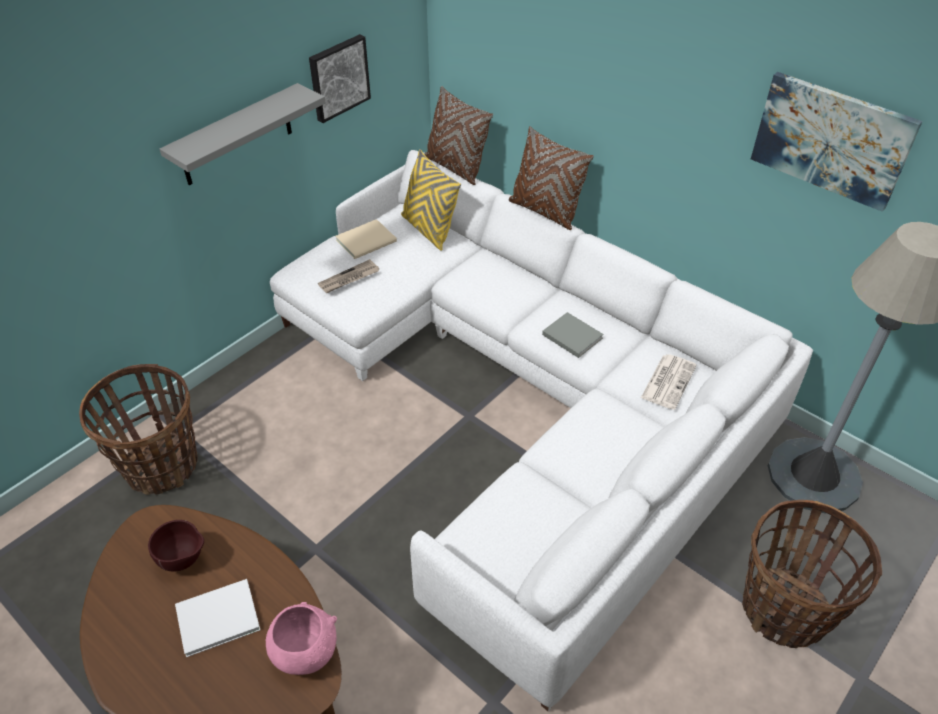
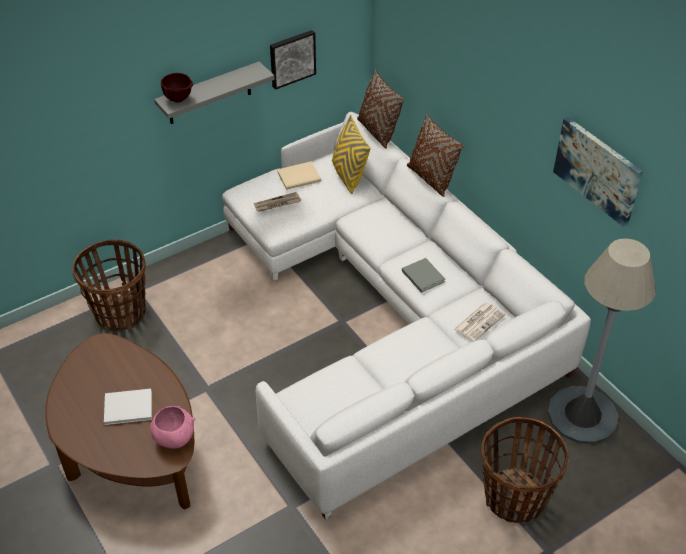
camera: 15 degrees right, 0 degrees up
brown bowl [148,520,204,572] -> brown bowl moved to [161,73,193,103]

